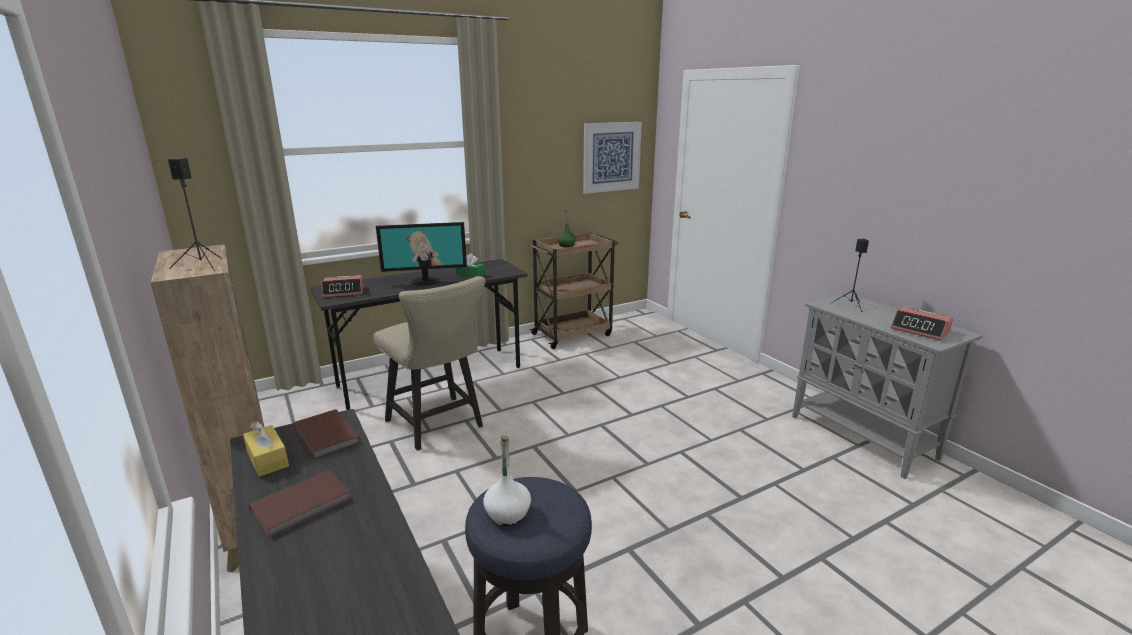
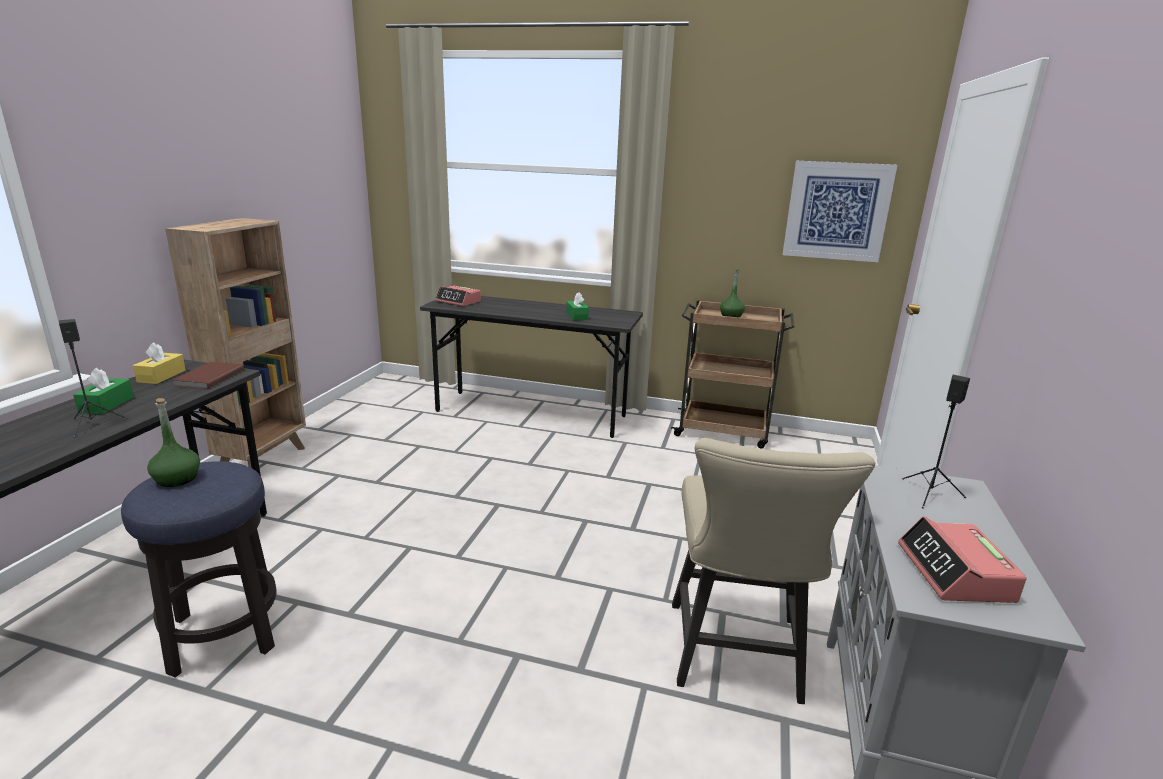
camera: 45 degrees right, 0 degrees up
black speaker [168,158,222,271] -> black speaker moved to [59,319,128,438]
brown book [249,470,351,538] -> green tissue box [73,368,134,415]
beige chair [373,276,485,451] -> beige chair moved to [672,438,875,704]
monitor [376,222,467,286] -> none
white bottle [483,435,531,526] -> green bottle [147,398,200,487]

